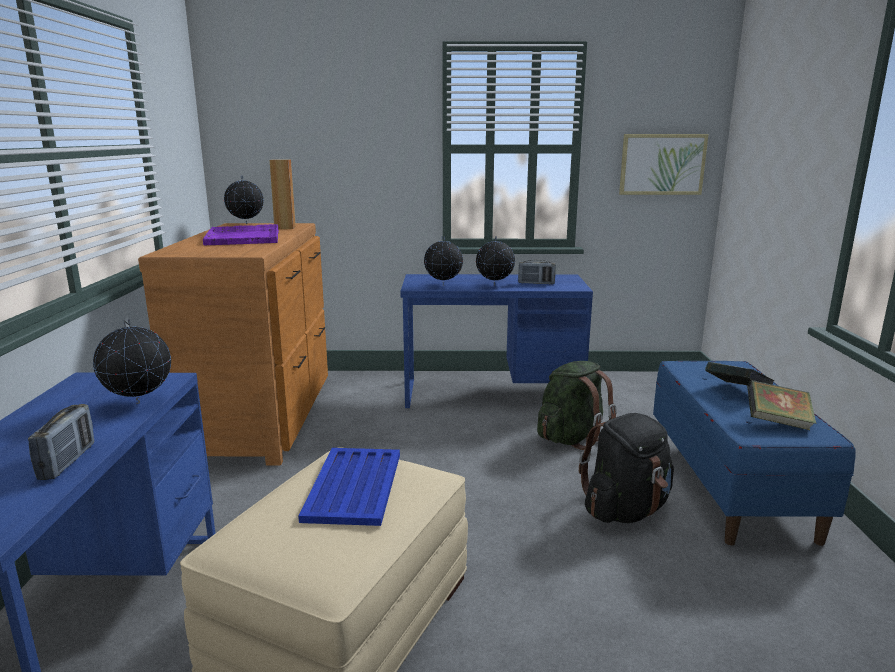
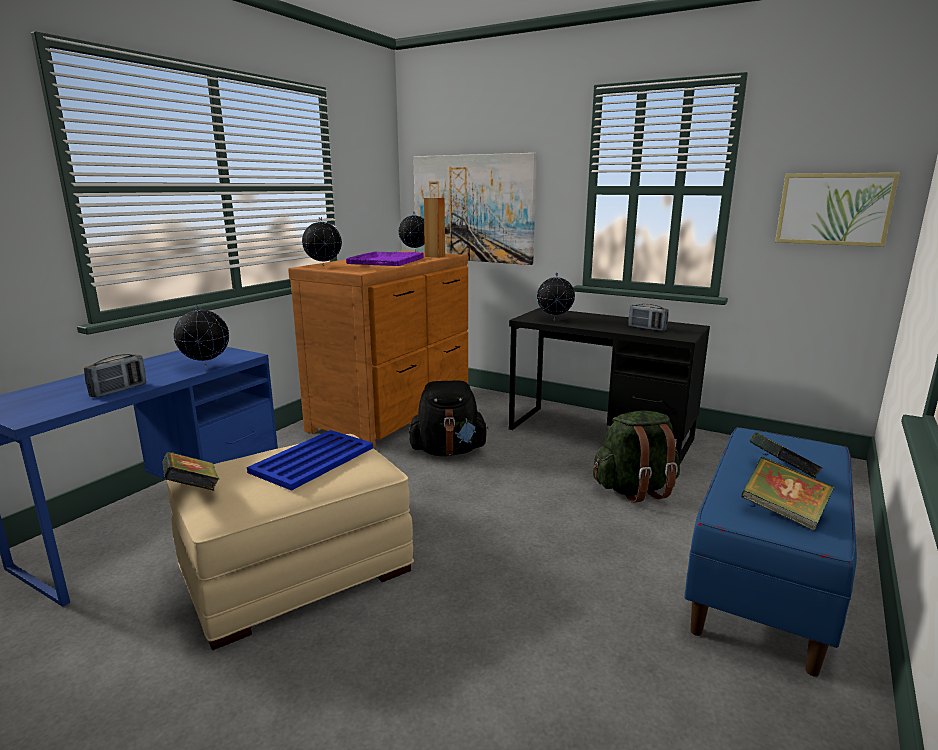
camera: 30 degrees right, 0 degrees up
blue desk [400,274,593,408] -> black desk [509,308,710,464]
globe [476,236,515,286] -> globe moved to [302,217,342,267]
black backpack [579,413,674,523] -> black backpack moved to [409,381,488,456]
none -> book [162,452,219,491]
none -> picture [413,153,537,265]

